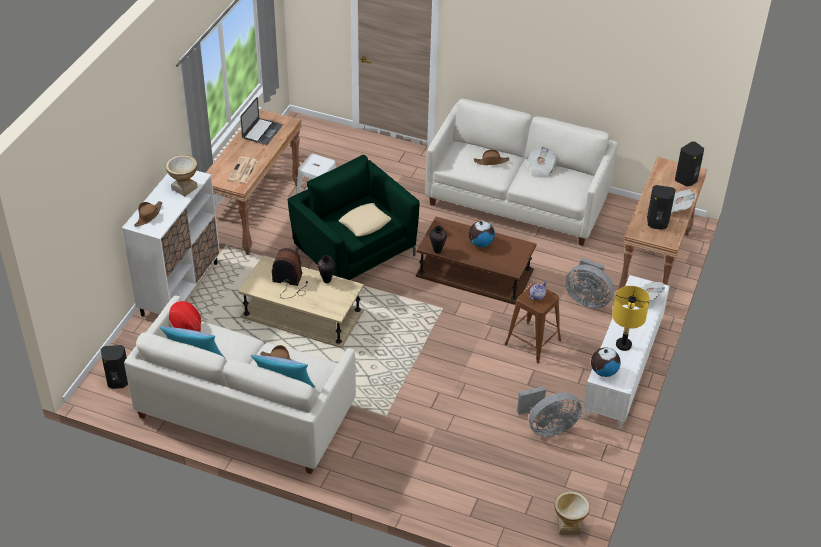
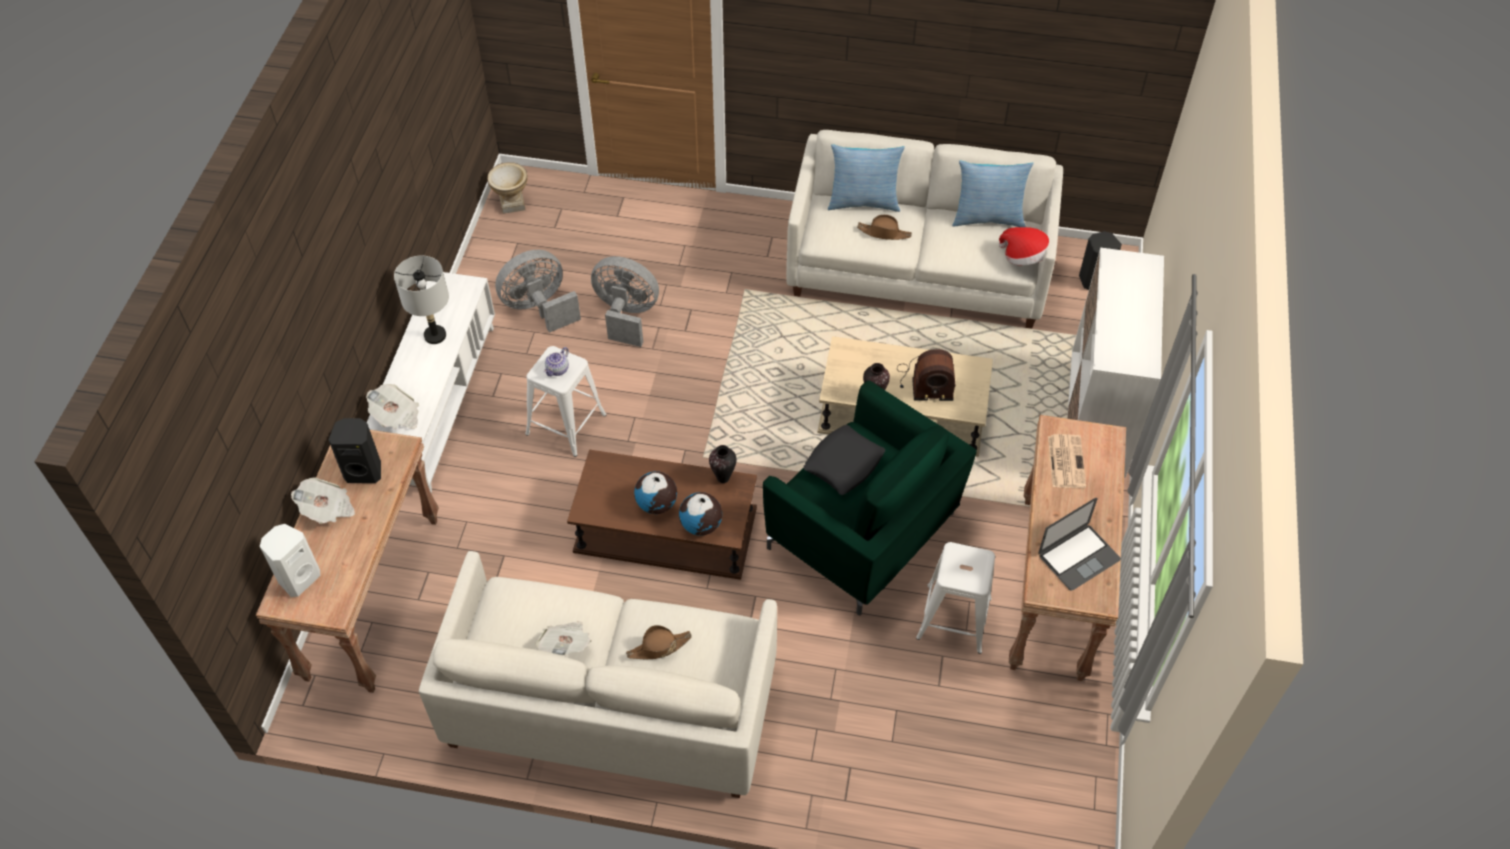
camera: 170 degrees right, 10 degrees up
brown hat [134,201,162,227] -> none
vase [165,155,197,196] -> none
laptop [240,97,283,145] -> laptop turned 135 degrees counterclockwise [1038,498,1121,591]
beige pillow [339,203,391,237] -> black pillow [804,425,885,495]
brown stool [505,283,561,364] -> white stool [525,346,606,457]
grey fan [566,258,614,308] -> grey fan moved to [591,256,659,347]
globe [591,348,621,377] -> globe moved to [679,492,722,536]
yellow table lamp [612,286,650,351] -> grey table lamp [394,256,449,344]
black speaker [675,141,704,186] -> white speaker [260,524,320,597]

